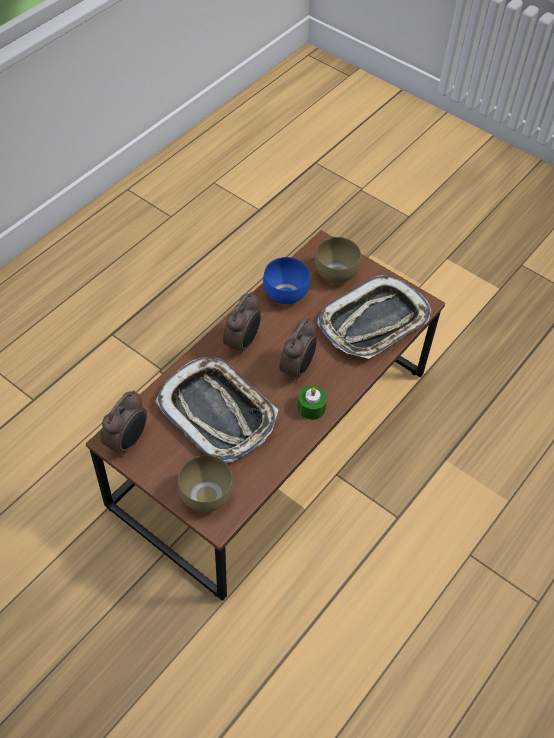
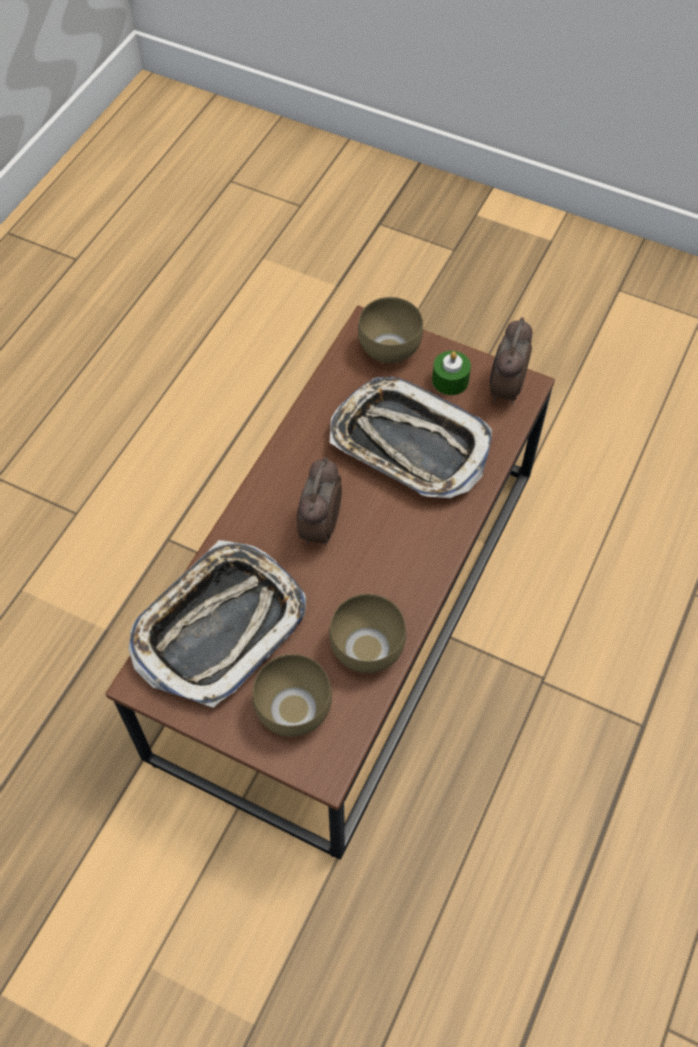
camera: 170 degrees right, 5 degrees up
alarm clock [223,292,261,356] -> none
blue bowl [263,257,310,304] -> brown bowl [329,594,406,673]
green candle [297,385,327,420] -> green candle moved to [432,351,471,395]

